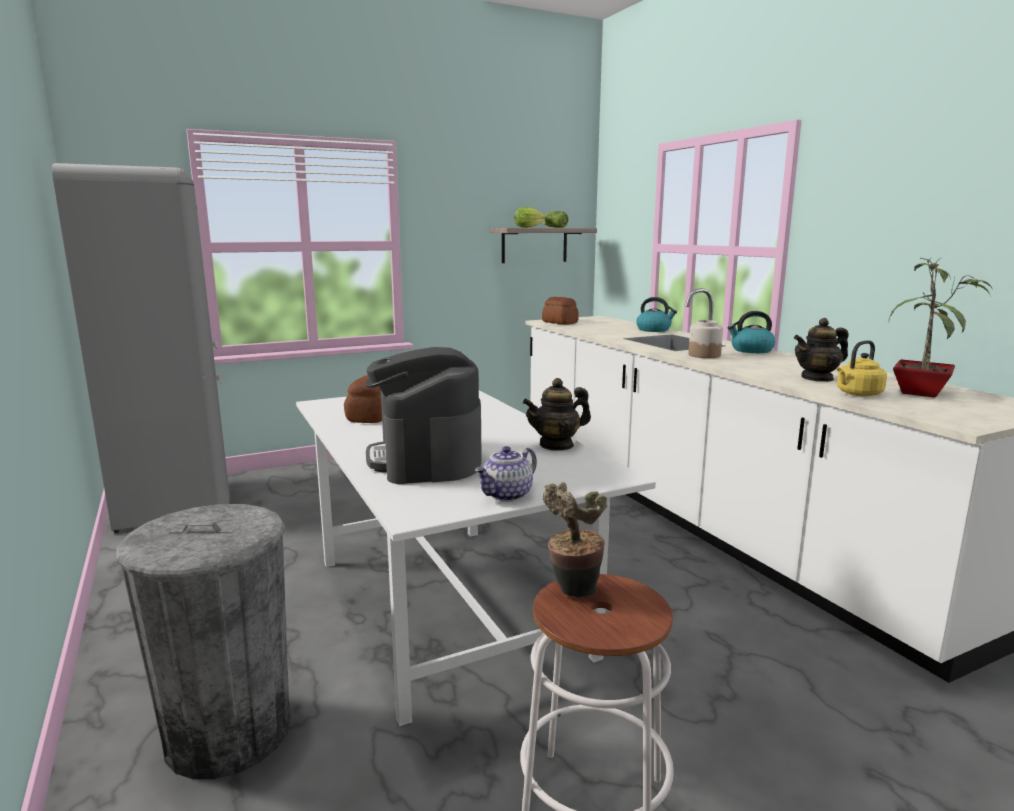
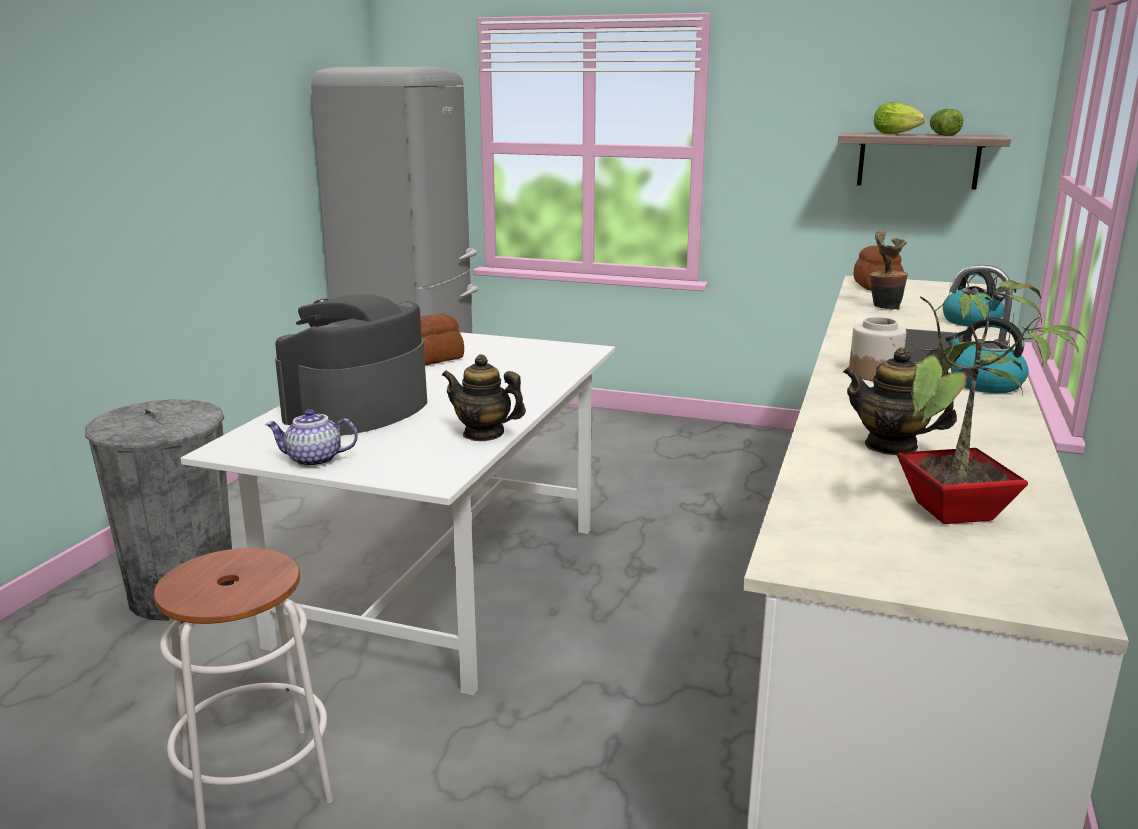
camera: 45 degrees right, 5 degrees up
potted plant [542,482,607,598] -> potted plant moved to [870,230,908,310]
yellow kettle [837,340,887,397] -> none

